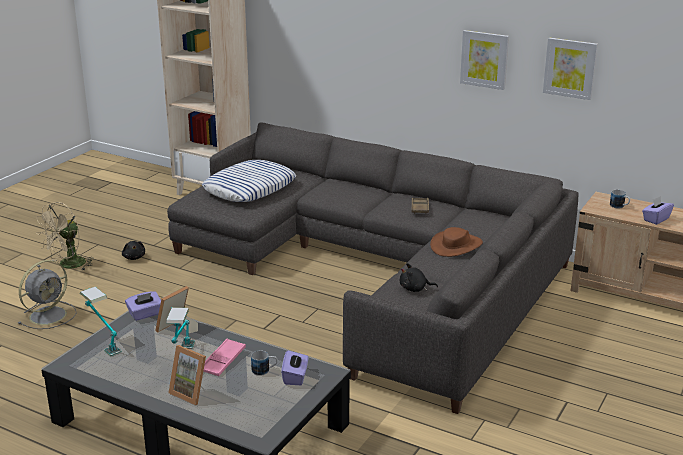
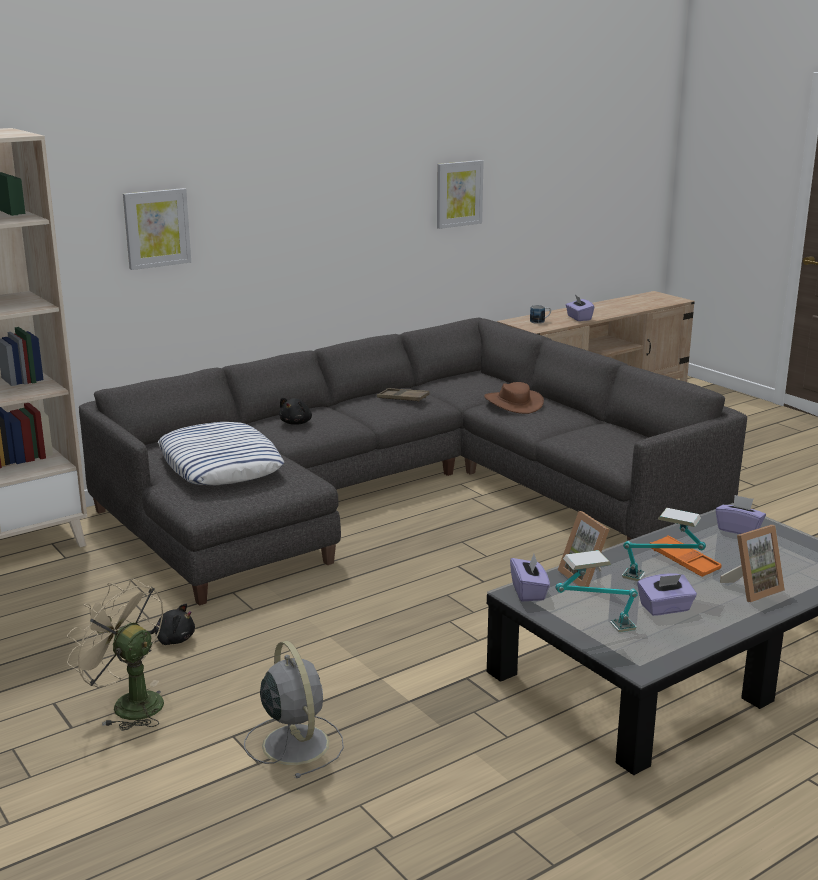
camera: 65 degrees left, 5 degrees down
beige fan [36,202,94,271] -> beige fan turned 150 degrees clockwise [67,579,164,731]
pink tray [203,338,246,376] -> orange tray [649,535,722,577]
mug [251,351,278,376] -> none
black plush toy [400,263,438,292] -> black plush toy moved to [279,397,312,425]
picture [460,30,509,90] -> picture moved to [123,188,191,270]
none -> purple tissue box [637,573,697,616]

